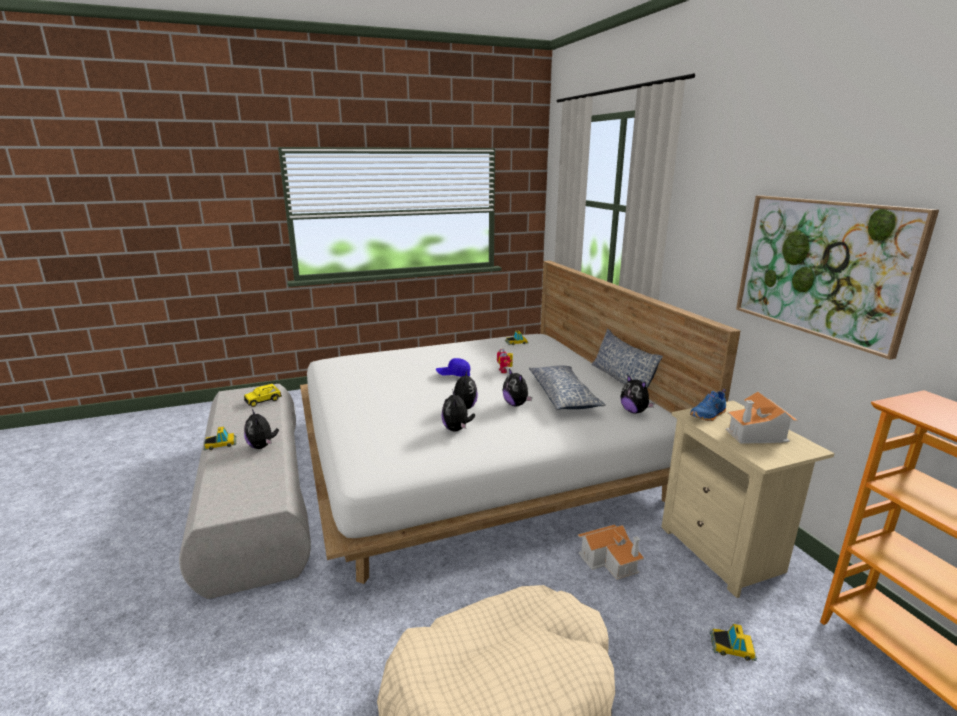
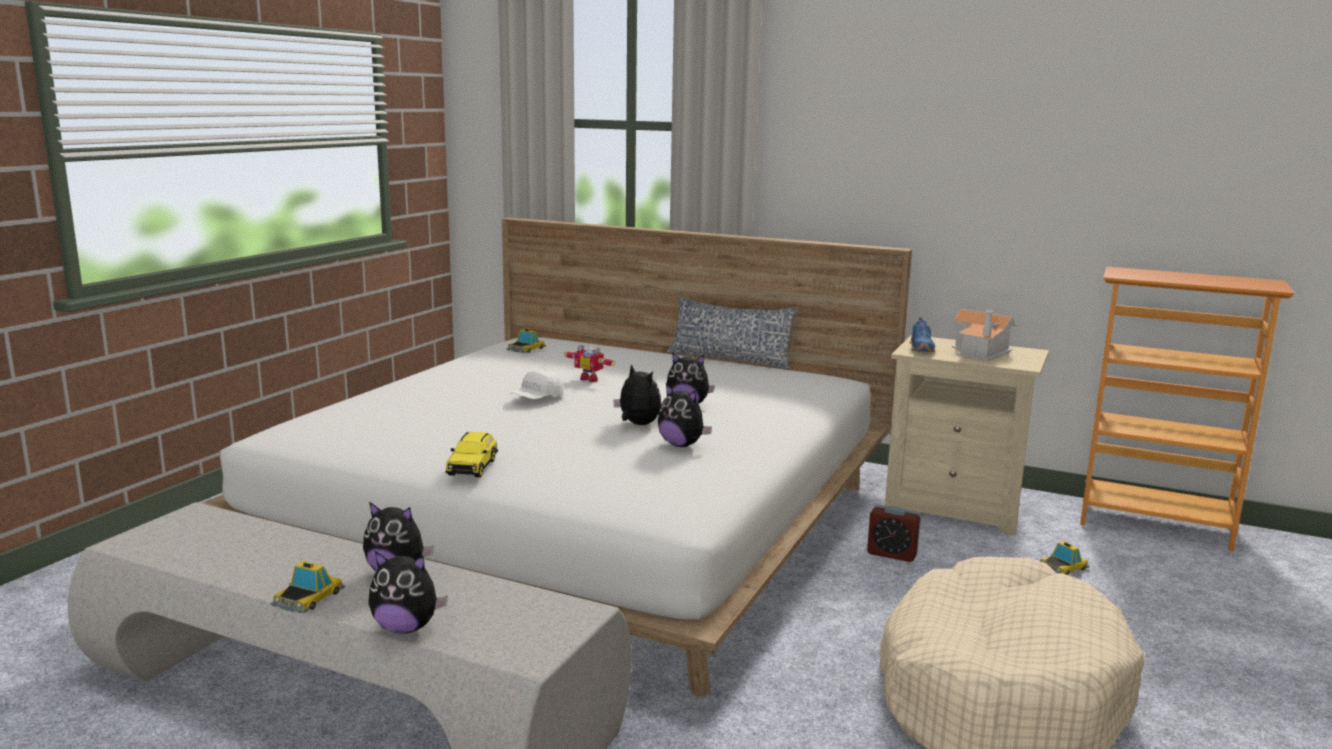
camera: 45 degrees left, 5 degrees down
yellow toy car [244,383,282,407] -> yellow toy car moved to [446,432,498,477]
blue cap [436,358,470,377] -> white cap [511,369,564,399]
pillow [529,365,606,410] -> none
toy house [577,524,644,580] -> alarm clock [867,505,921,562]
plush toy [621,375,655,414] -> plush toy moved to [368,551,448,634]
picture [736,195,939,360] -> none

